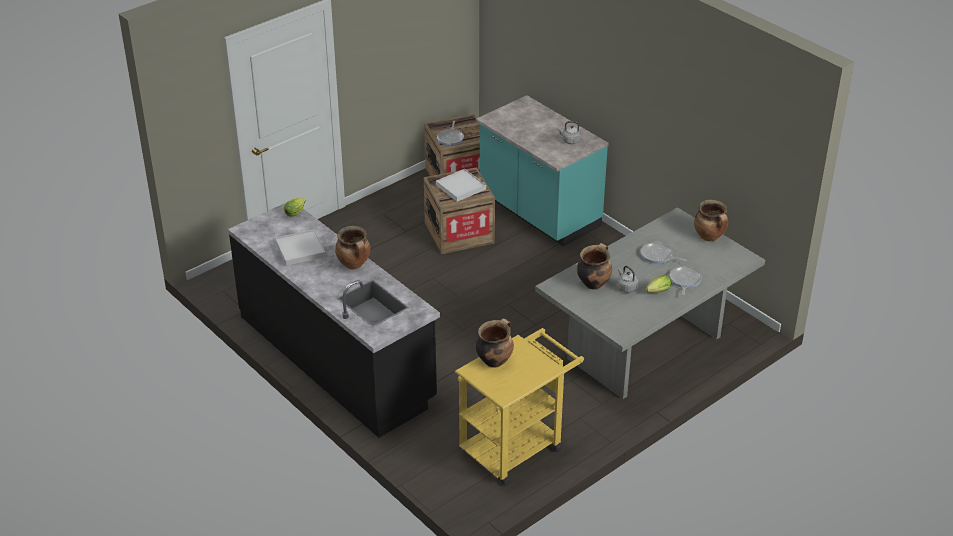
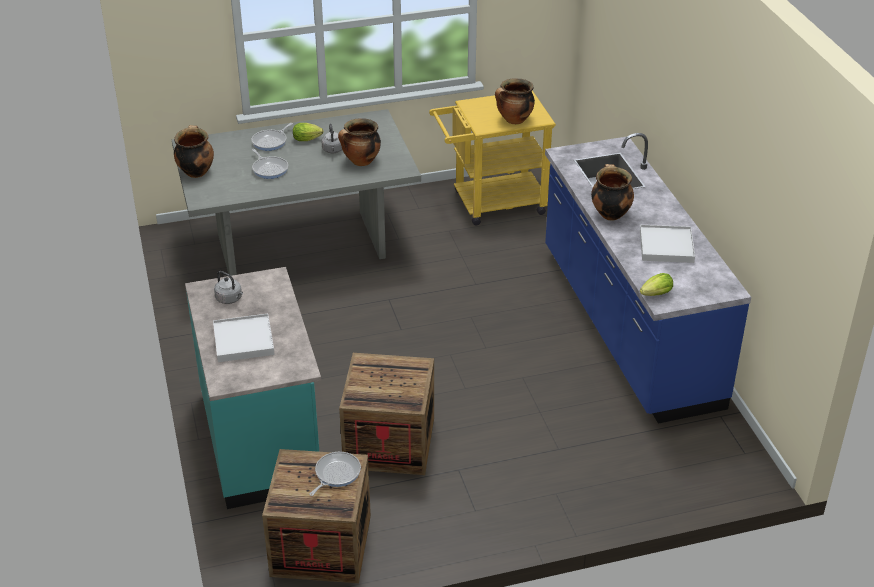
camera: 155 degrees left, 0 degrees up
black counter [228,202,440,438] -> blue counter [545,133,751,424]
white tray [436,169,486,202] -> white tray moved to [213,314,275,362]

